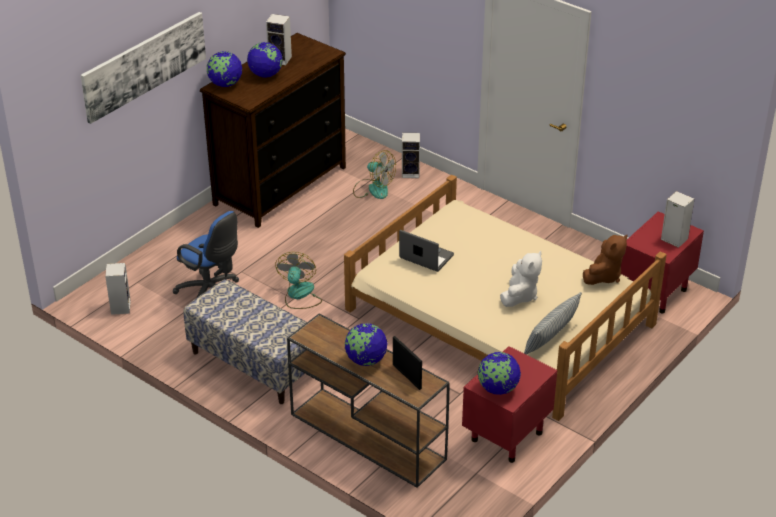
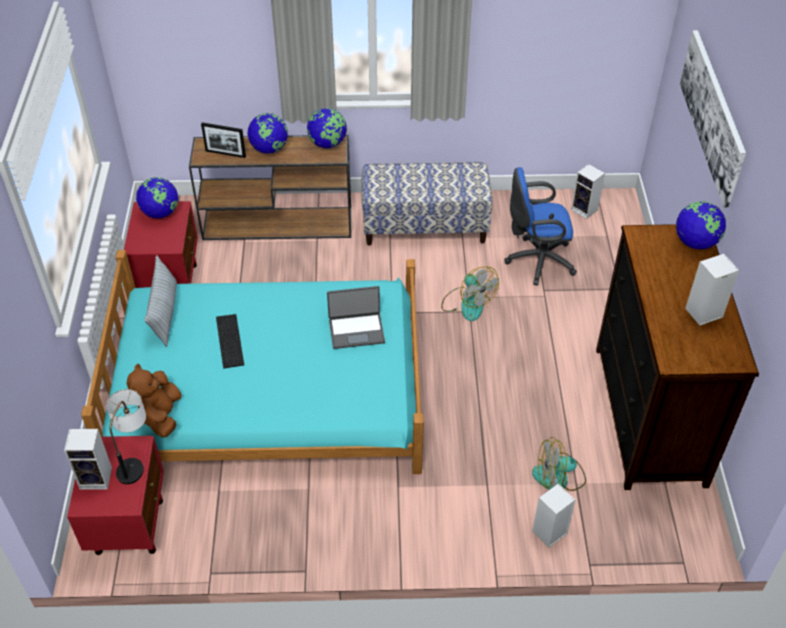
camera: 140 degrees right, 10 degrees up
globe [247,42,283,78] -> globe moved to [307,108,347,148]
beige bed [344,174,667,421] -> turquoise bed [81,250,424,474]
white plush toy [500,251,542,307] -> keyboard [216,314,244,369]
none -> table lamp [106,389,146,484]

